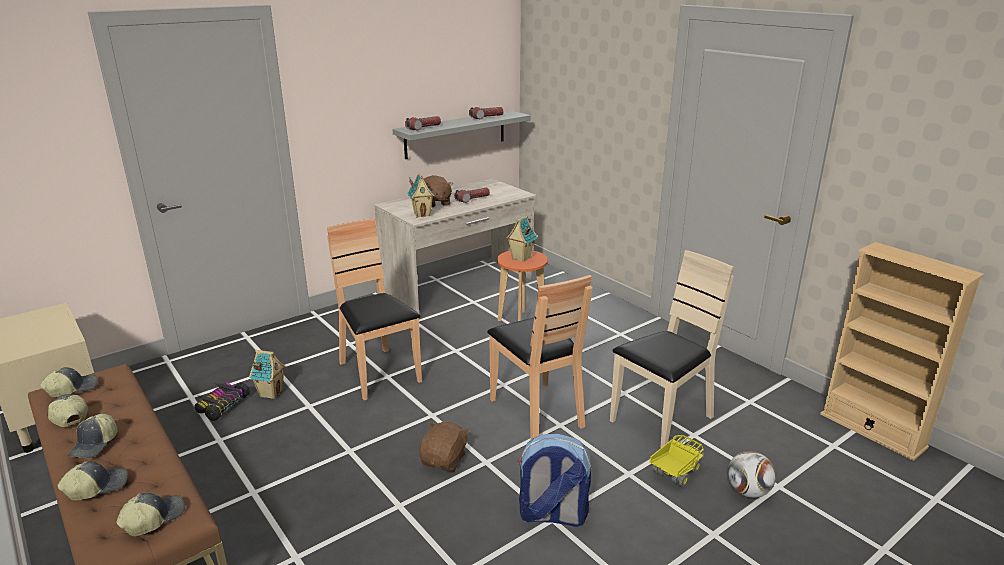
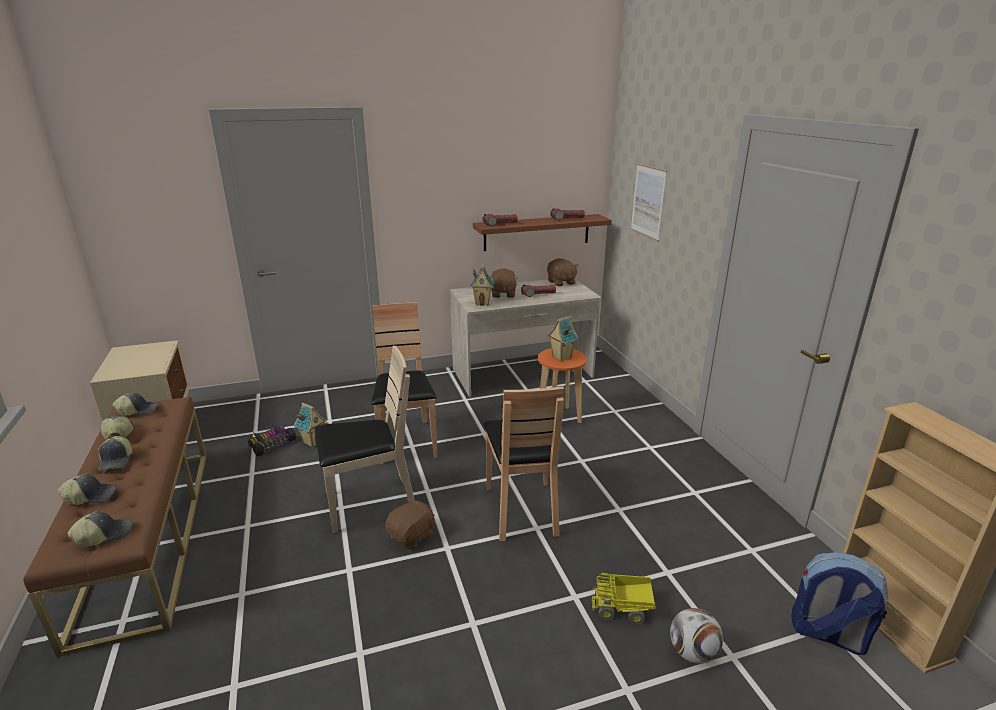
camera: 20 degrees right, 0 degrees up
cap [67,414,118,458] -> cap turned 45 degrees counterclockwise [98,436,132,471]
grey shelf [392,111,531,159] -> brown shelf [473,214,612,251]
backpack [517,433,591,527] -> backpack moved to [791,552,888,655]
beige chair [610,250,734,448] -> beige chair moved to [315,346,415,533]
toy truck [649,435,704,487] -> toy truck turned 150 degrees counterclockwise [591,573,656,624]
none -> brown plush toy [547,258,579,286]
none -> picture [631,163,667,241]

